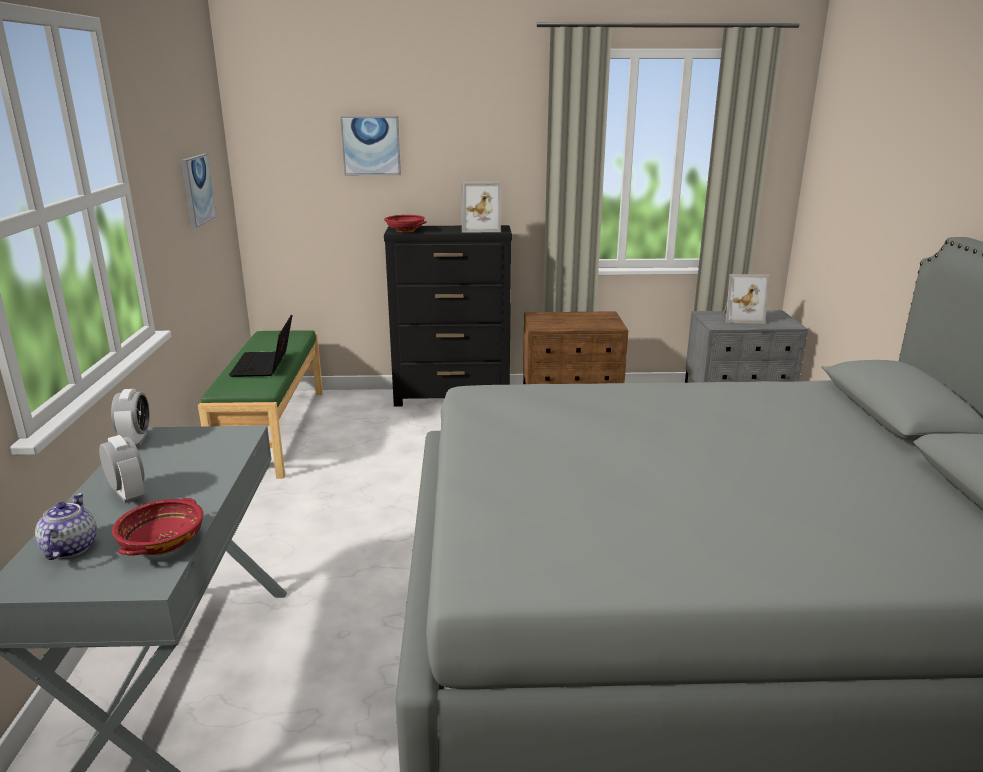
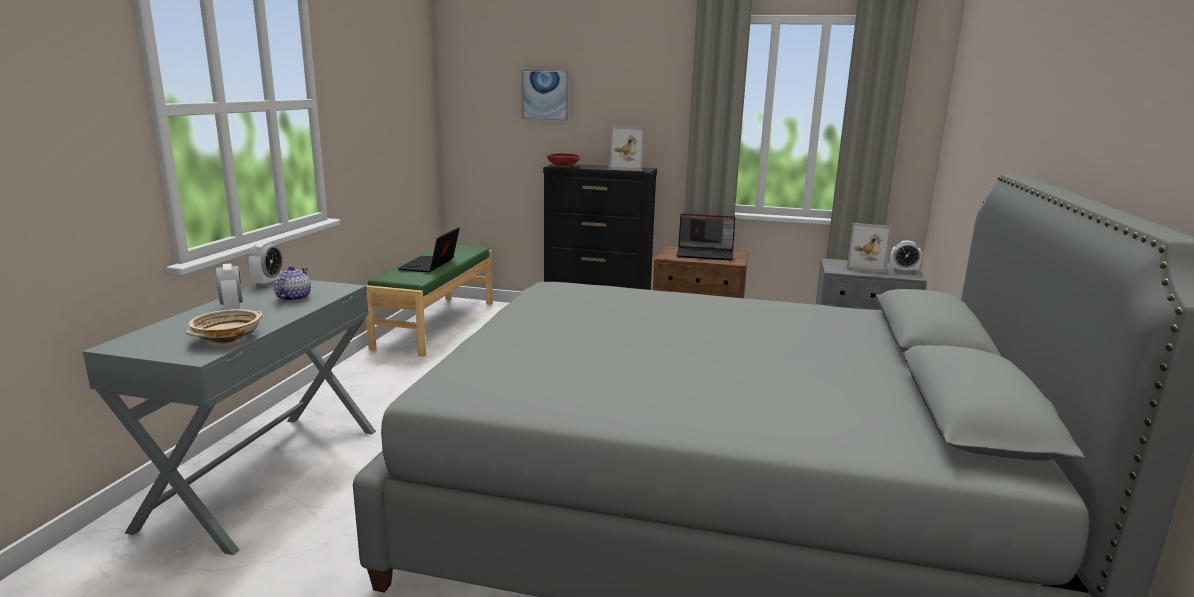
camera: 15 degrees right, 5 degrees down
teapot [35,493,97,560] -> teapot moved to [274,266,311,301]
red bowl [112,498,203,556] -> beige bowl [185,309,263,344]
picture [181,154,216,228] -> none
none -> laptop [677,214,736,260]
none -> alarm clock [890,241,922,273]

